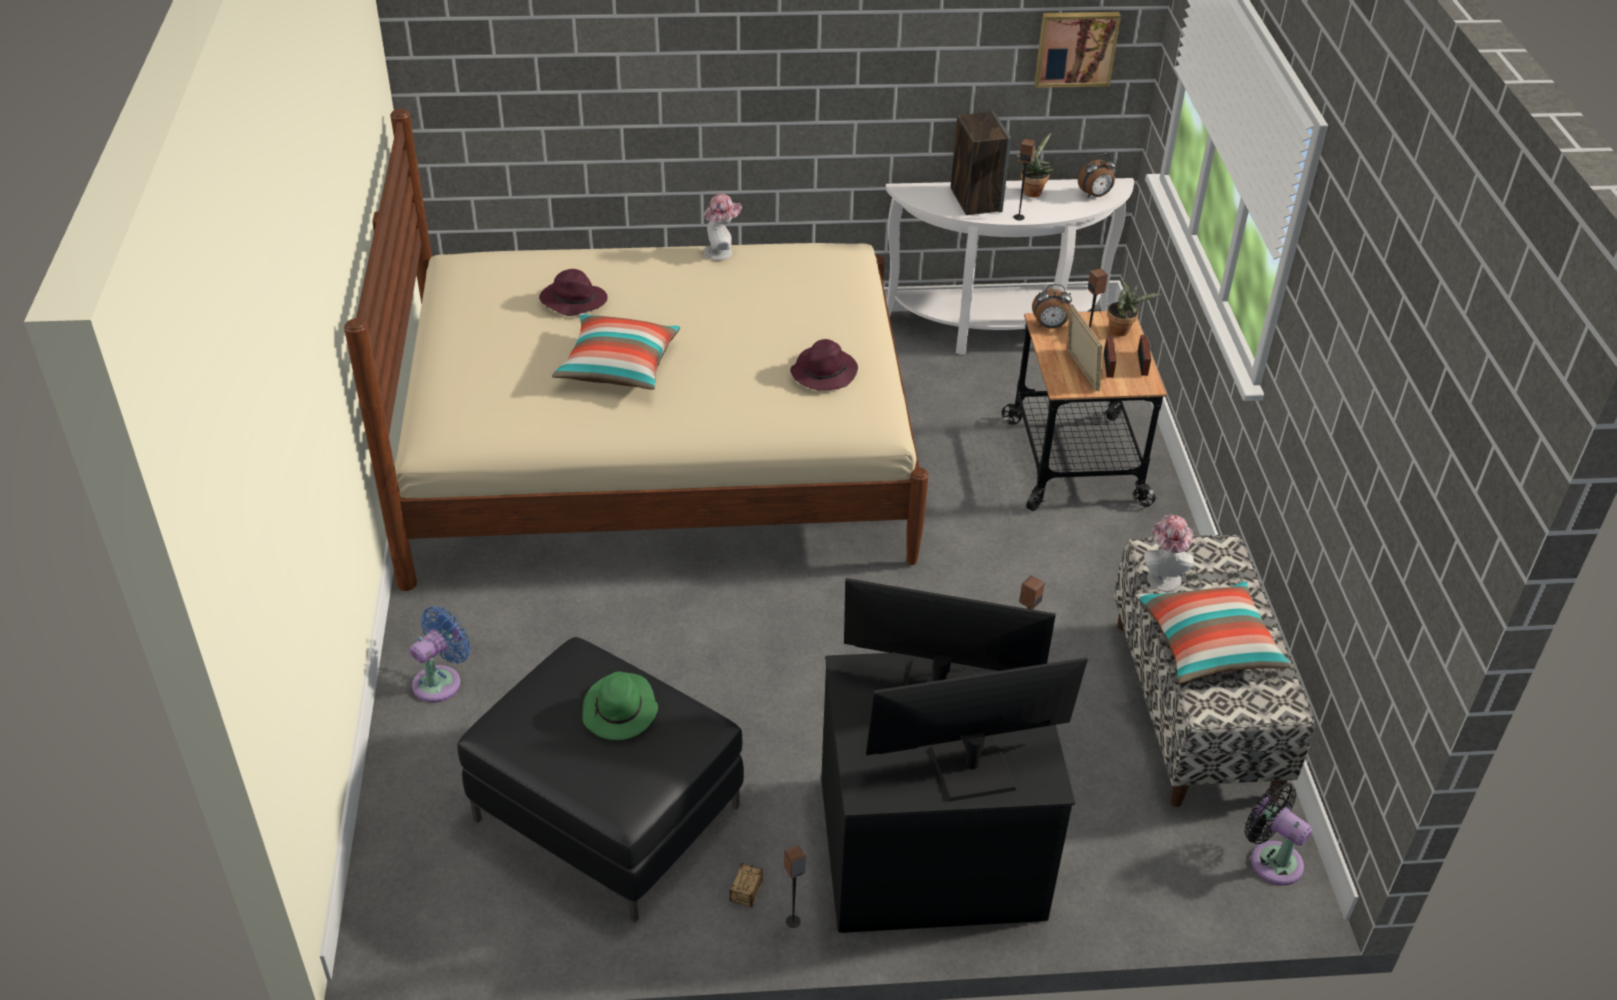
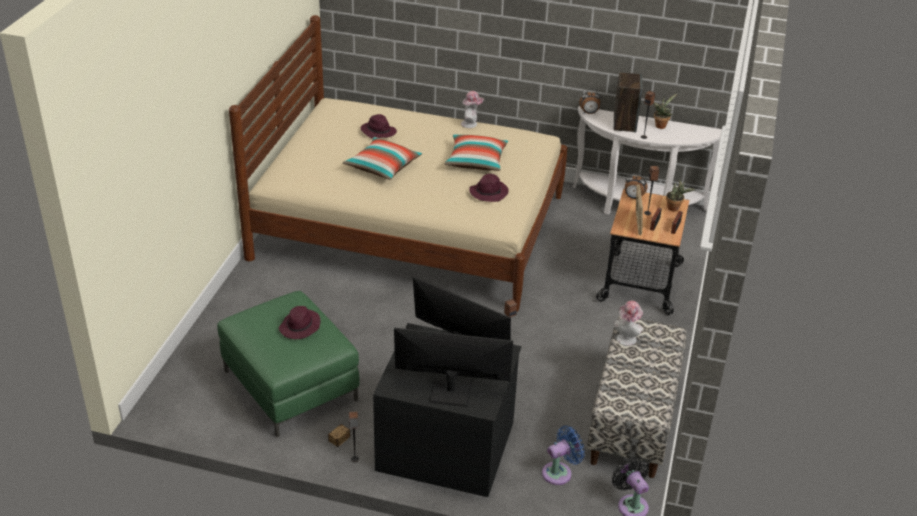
camera: 20 degrees right, 5 degrees down
blue fan [409,606,471,703] -> blue fan moved to [542,426,585,485]
black ottoman [457,637,744,923] -> green ottoman [217,291,359,437]
green hat [583,672,658,740] -> purple hat [279,306,321,339]
picture [1034,12,1121,88] -> none
alarm clock [1078,154,1116,198] -> alarm clock moved to [579,89,601,114]
pillow [1135,581,1291,683] -> pillow moved to [444,134,508,171]

